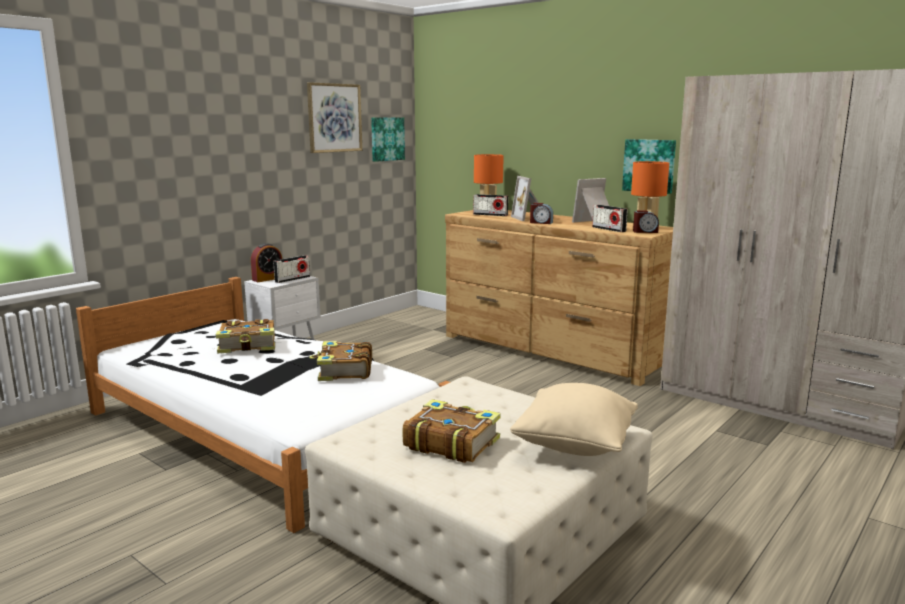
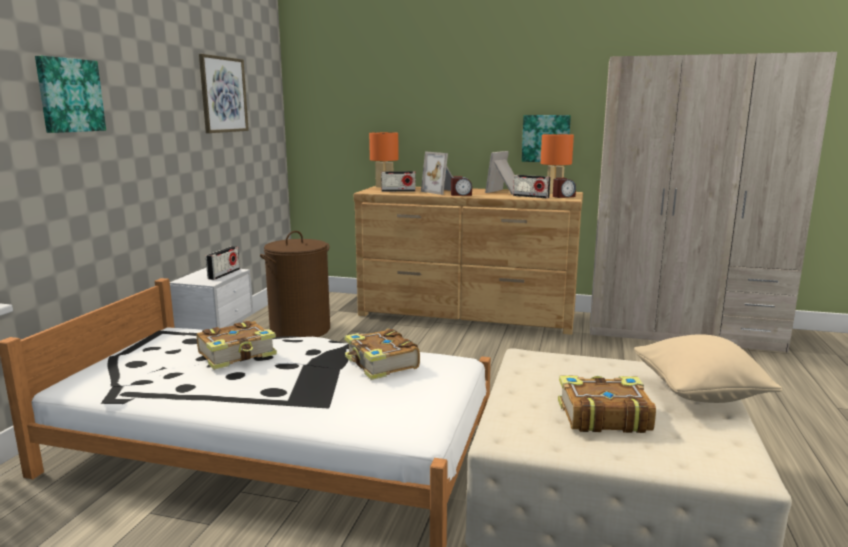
camera: 25 degrees left, 0 degrees up
alarm clock [251,243,282,282] -> none
picture [371,117,405,162] -> picture moved to [35,56,106,133]
none -> brown laundry basket [260,231,330,337]

